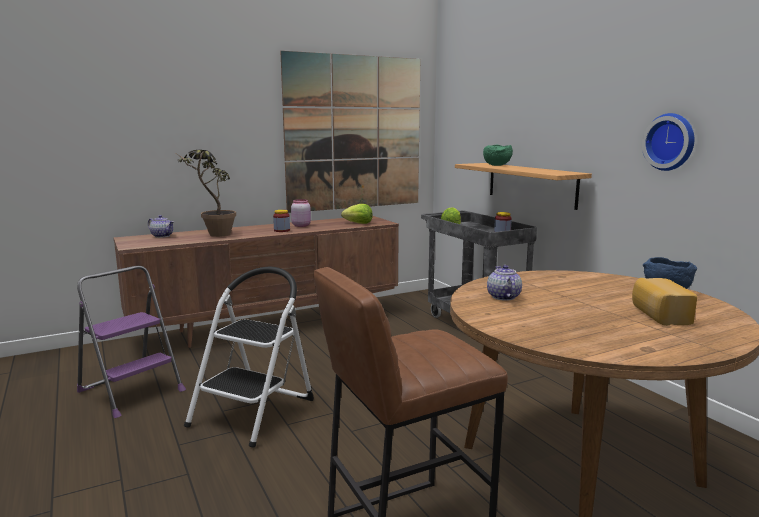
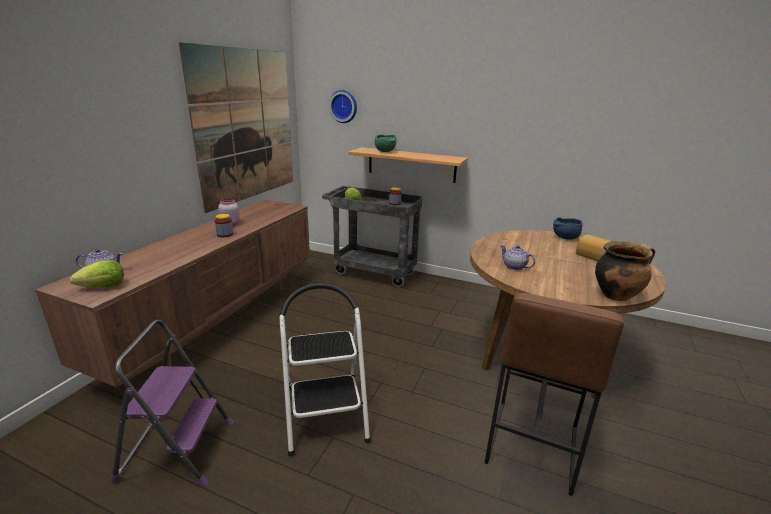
camera: 40 degrees left, 10 degrees up
potted plant [174,150,236,237] -> none
lettuce [341,204,373,224] -> lettuce moved to [70,260,124,288]
wall clock [642,113,694,171] -> wall clock moved to [329,90,357,123]
none -> cooking pot [595,241,655,301]

